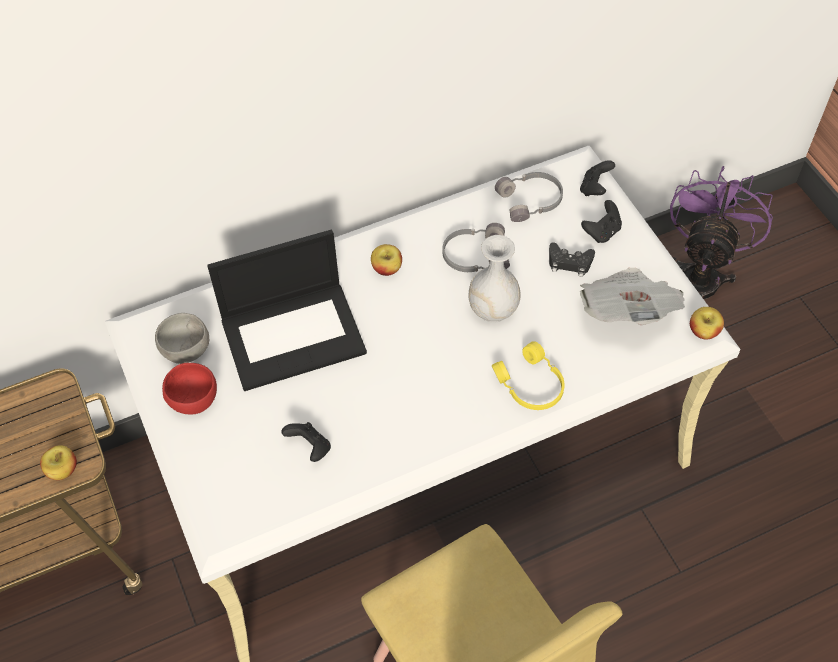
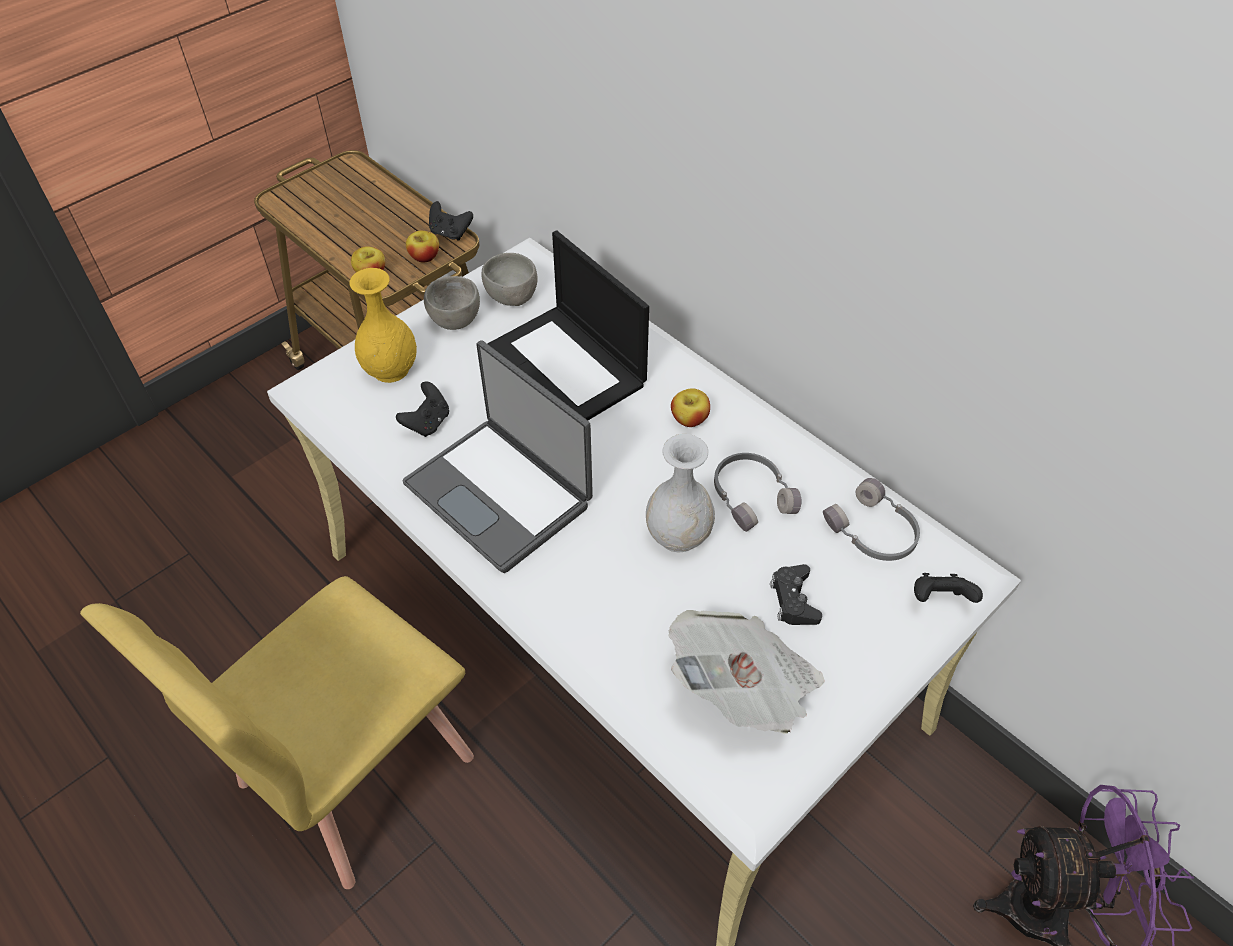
camera: 70 degrees right, 5 degrees down
red bowl [162,363,217,415] -> grey bowl [424,276,480,330]
yellow headphones [492,341,565,410] -> none
black game controller [581,200,622,243] -> black game controller moved to [429,201,473,241]
apple [690,307,724,340] -> apple moved to [406,231,439,262]
none -> yellow vase [349,268,417,383]
none -> laptop [403,340,593,573]

